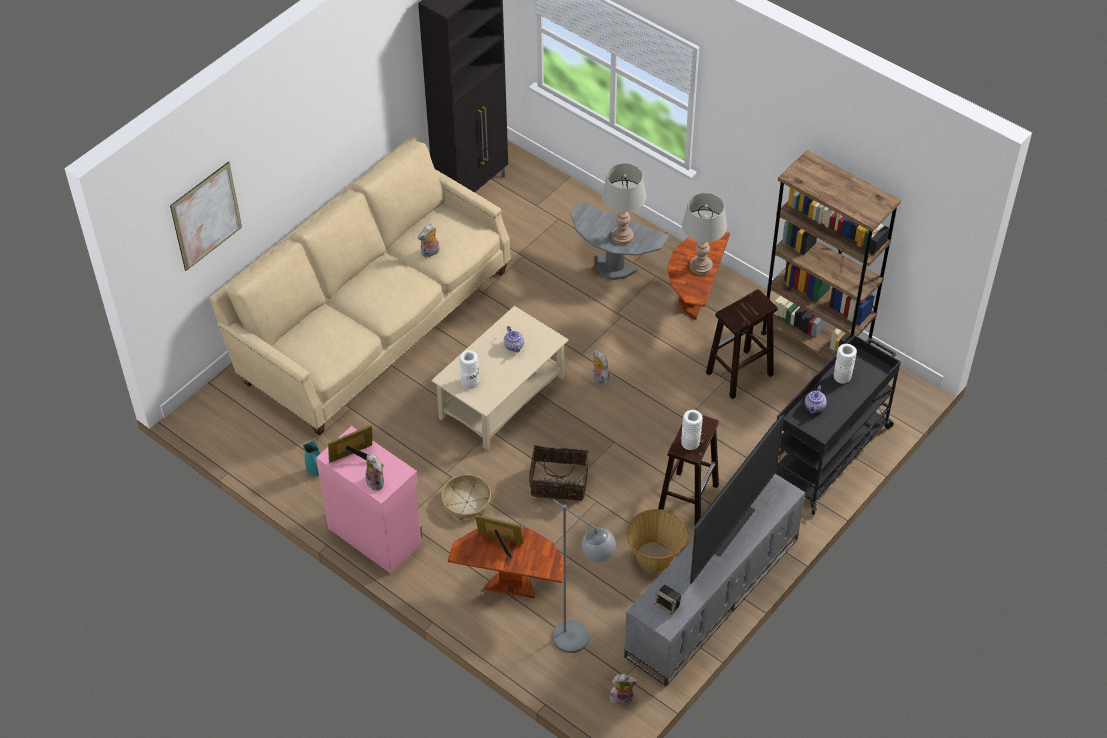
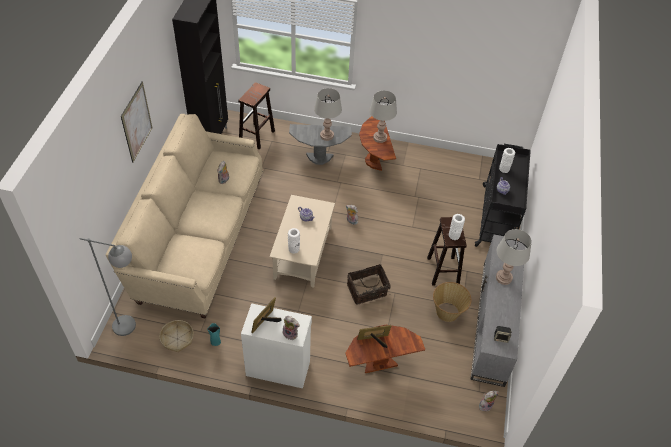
camera: 30 degrees left, 0 degrees up
picture [170,161,242,271] -> picture moved to [121,81,152,163]
pink cabinet [316,426,423,574] -> white cabinet [241,303,312,388]
basket [442,474,491,520] -> basket moved to [159,320,193,352]
grey floor lamp [553,499,616,653] -> grey floor lamp moved to [80,238,136,336]
television [690,415,784,584] -> grey table lamp [496,229,532,285]
brown stool [706,289,778,399] -> brown stool moved to [238,82,275,150]
brown bookcase [761,150,901,361] -> none

